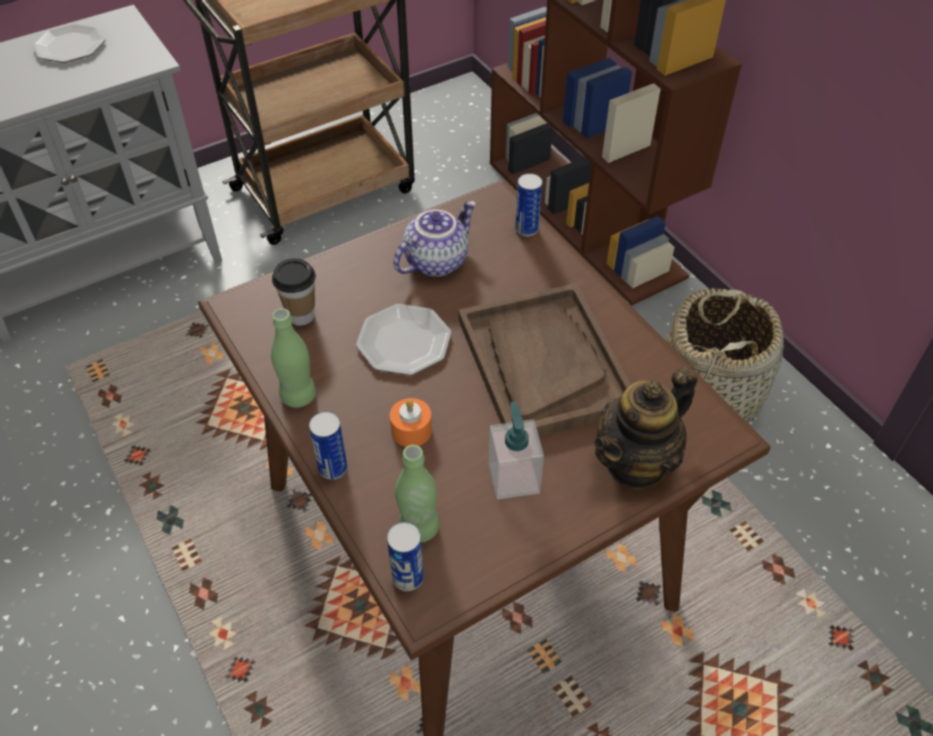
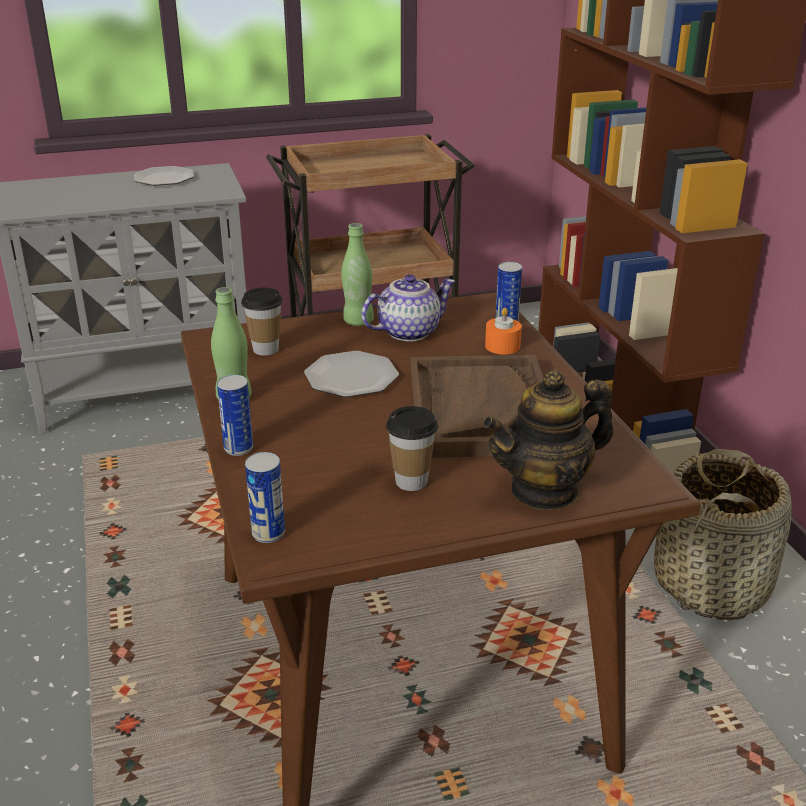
camera: 15 degrees right, 20 degrees down
orange candle [390,398,432,447] -> orange candle moved to [485,308,522,354]
green bottle [395,445,439,543] -> green bottle moved to [341,223,374,326]
soap dispenser [489,402,544,499] -> cup [386,406,438,491]

